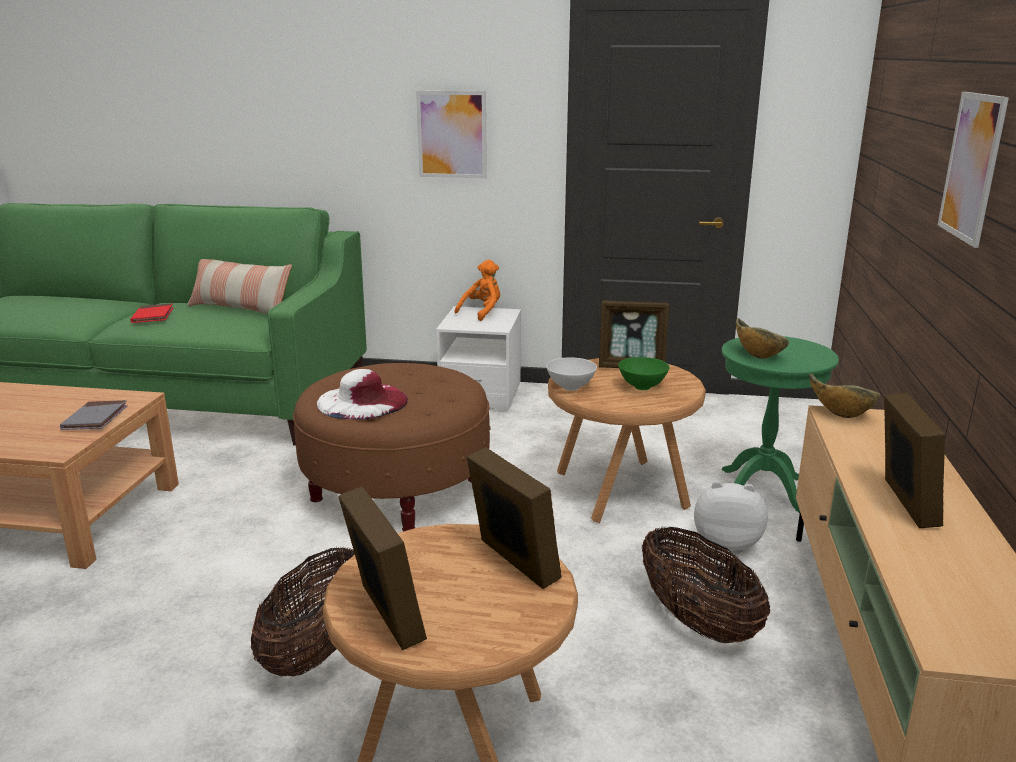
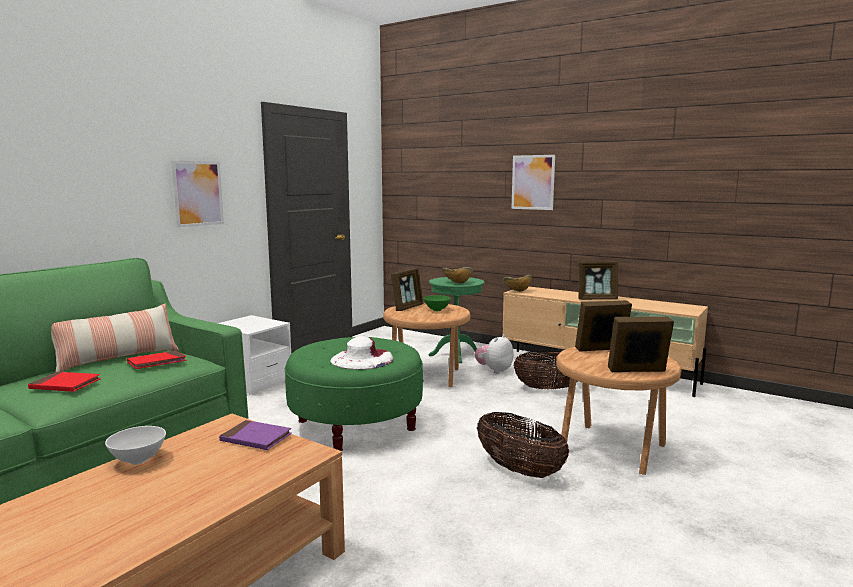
camera: 65 degrees left, 10 degrees down
grey book [60,400,128,430] -> purple book [219,420,292,450]
brown ottoman [293,363,491,531] -> green ottoman [285,337,424,451]
orange plush toy [455,260,500,321] -> none
white bowl [546,357,597,391] -> white bowl moved to [105,426,166,465]
picture frame [884,393,945,528] -> picture frame turned 150 degrees clockwise [578,262,618,300]
none -> red book [127,350,186,369]

